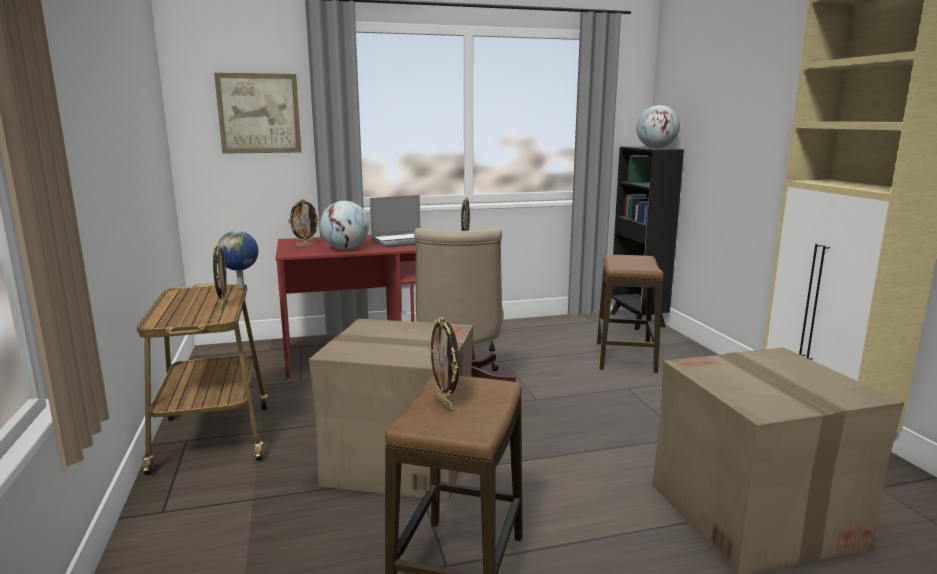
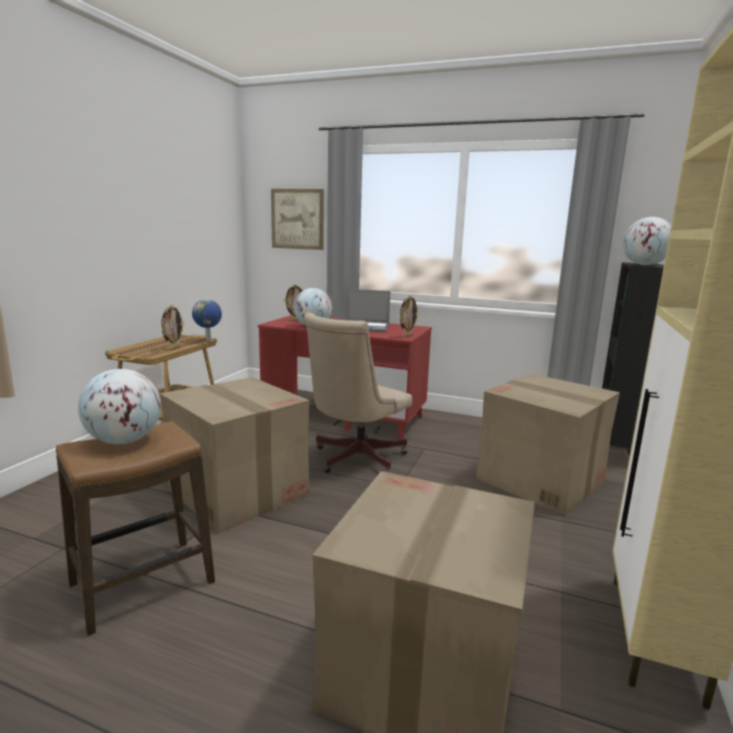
camera: 35 degrees right, 0 degrees up
picture frame [428,317,460,410] -> globe [78,369,161,444]
stool [597,255,664,373] -> cardboard box [476,374,620,515]

